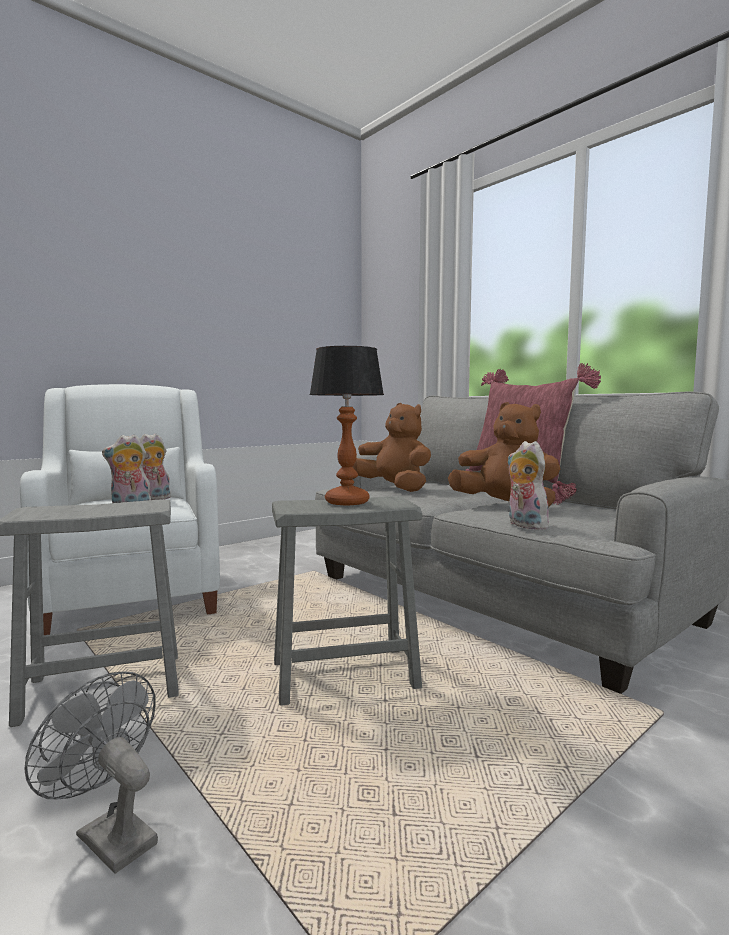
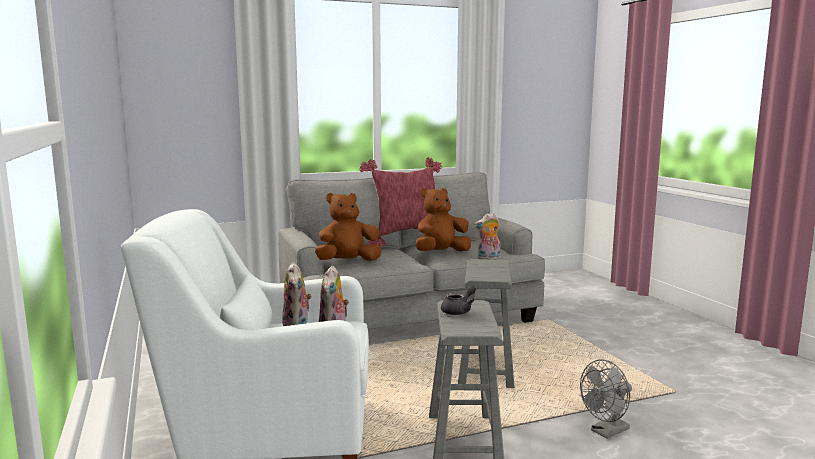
camera: 70 degrees left, 5 degrees up
table lamp [309,346,384,505] -> none
none -> grey teapot [441,285,476,315]

